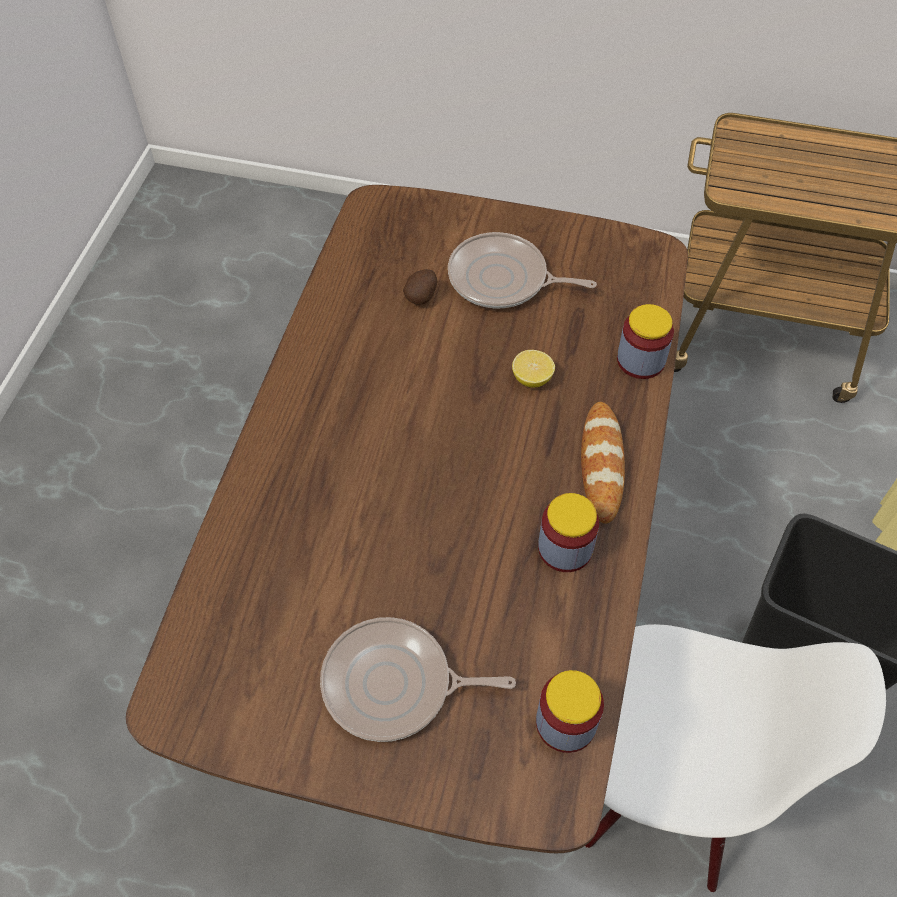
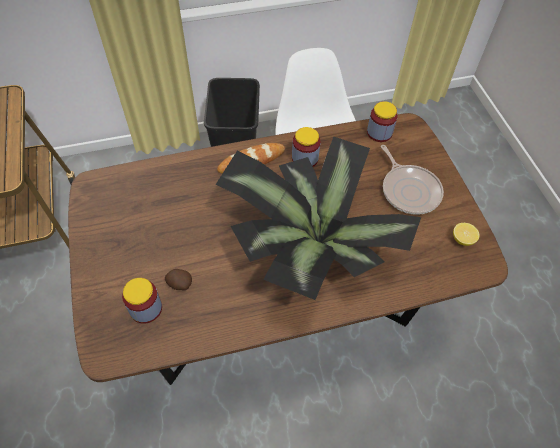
camera: 120 degrees left, 0 degrees up
frying pan [448,232,597,308] -> none
lemon [512,350,555,388] -> lemon moved to [453,223,479,246]
jar [617,304,674,379] -> jar moved to [122,278,162,324]
none -> potted plant [216,137,421,300]

